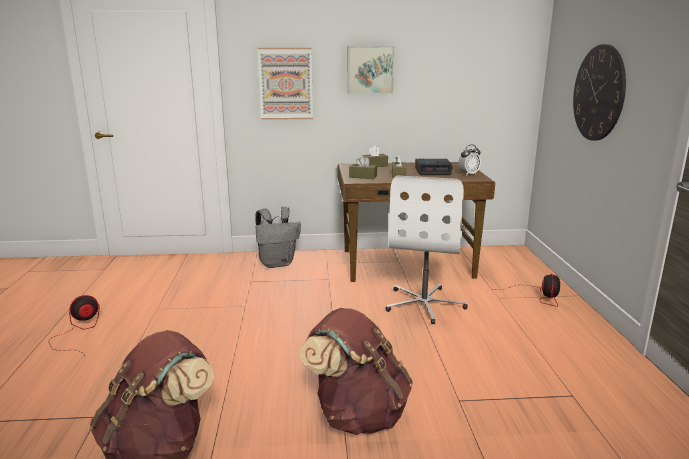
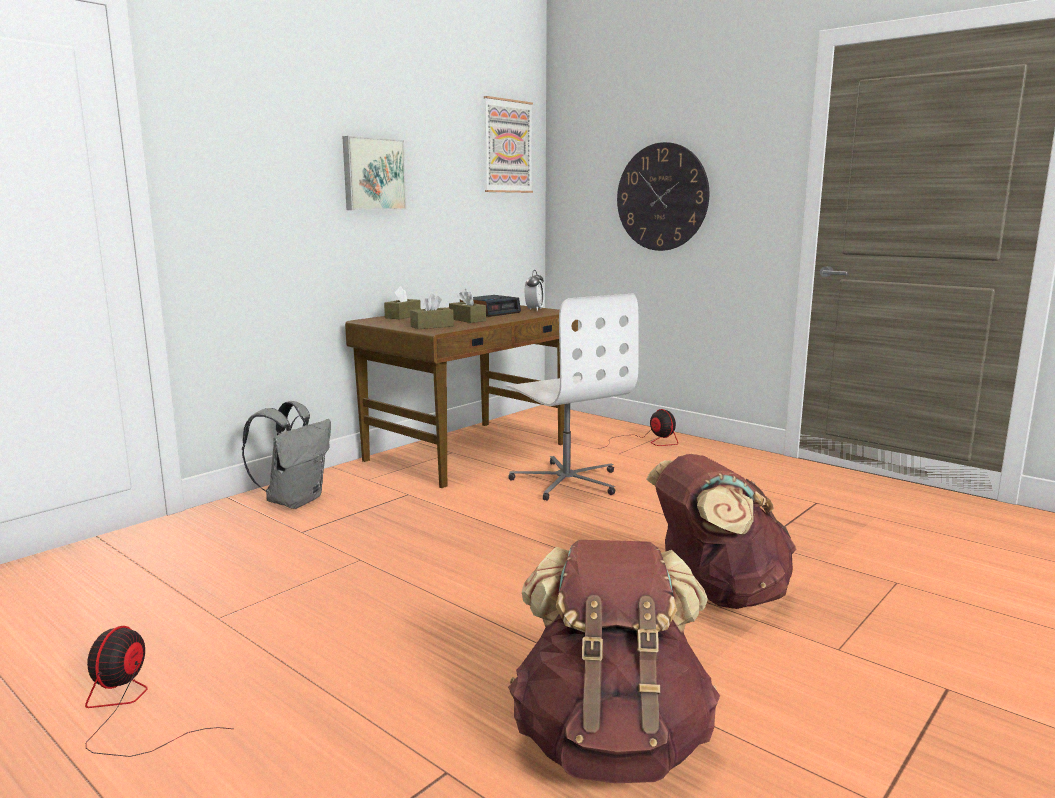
camera: 45 degrees left, 5 degrees down
picture [258,48,313,120] -> picture moved to [484,96,533,193]

